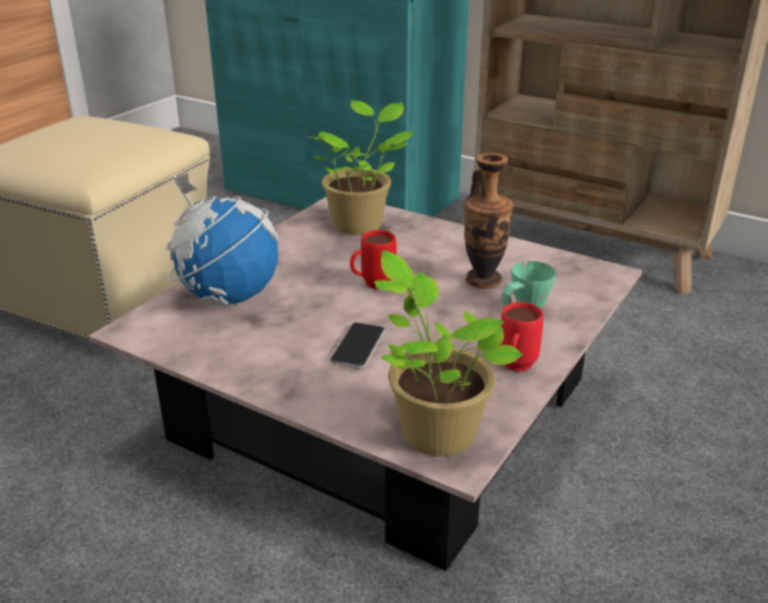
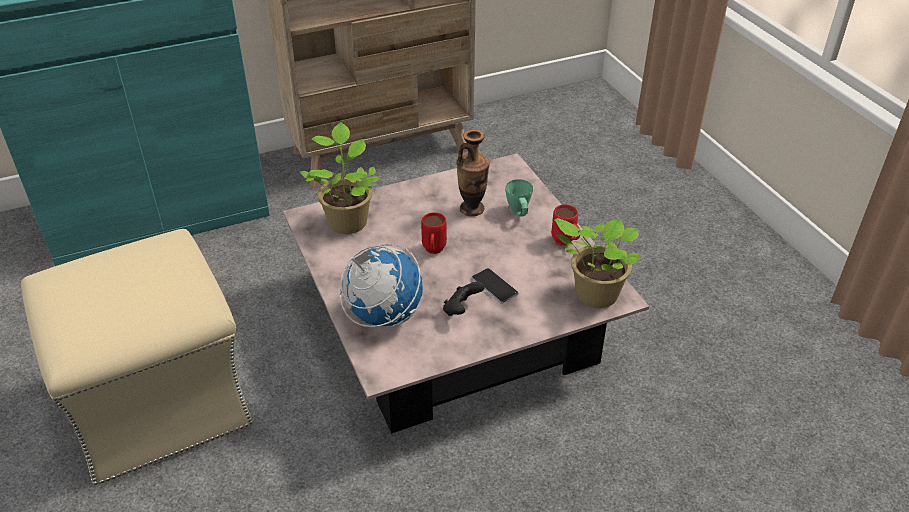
camera: 55 degrees left, 10 degrees up
none -> black game controller [443,282,485,316]

